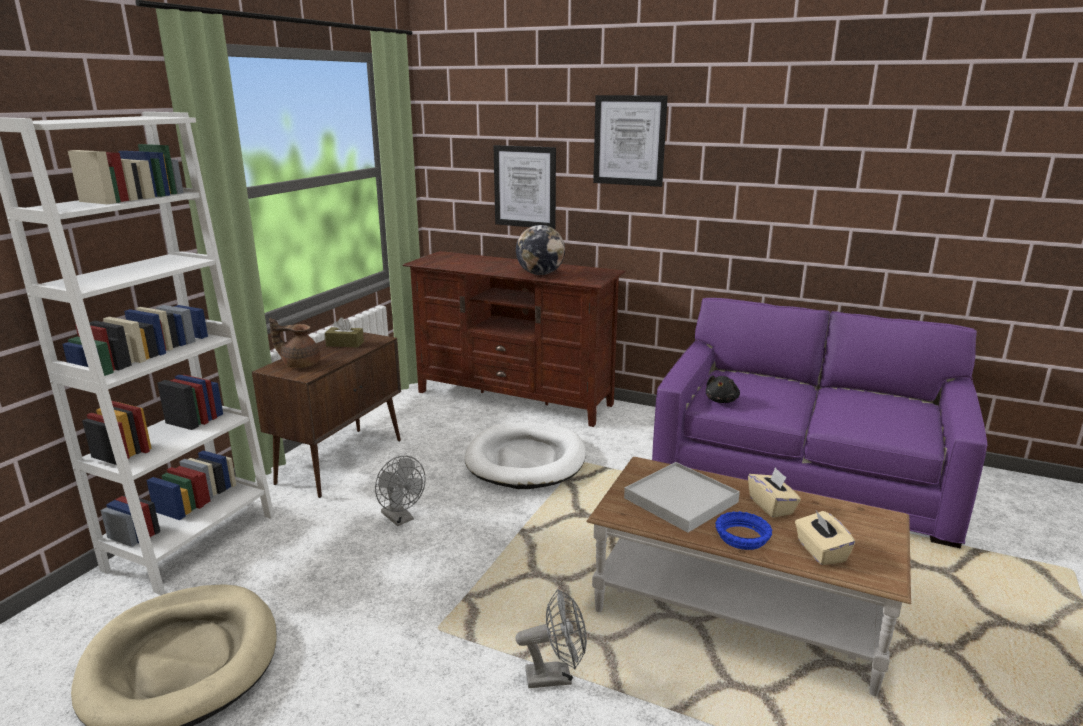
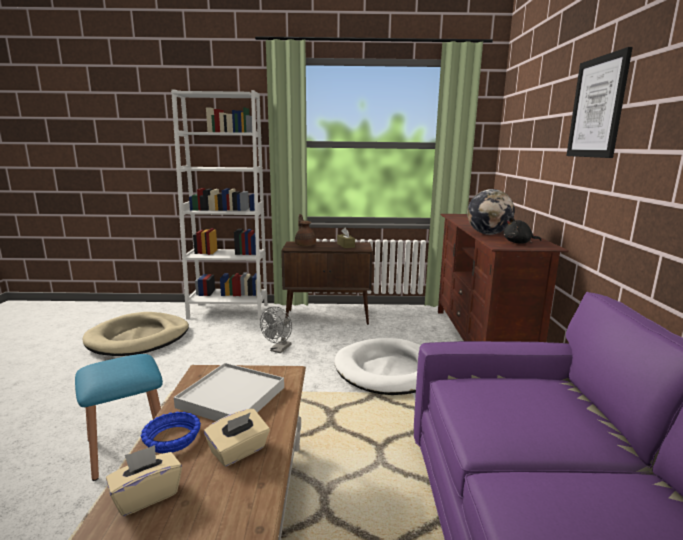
camera: 65 degrees right, 5 degrees down
picture [494,145,556,229] -> none
grey fan [516,589,587,688] -> blue stool [75,354,163,481]
black plush toy [706,375,740,403] -> black plush toy moved to [504,217,541,244]

